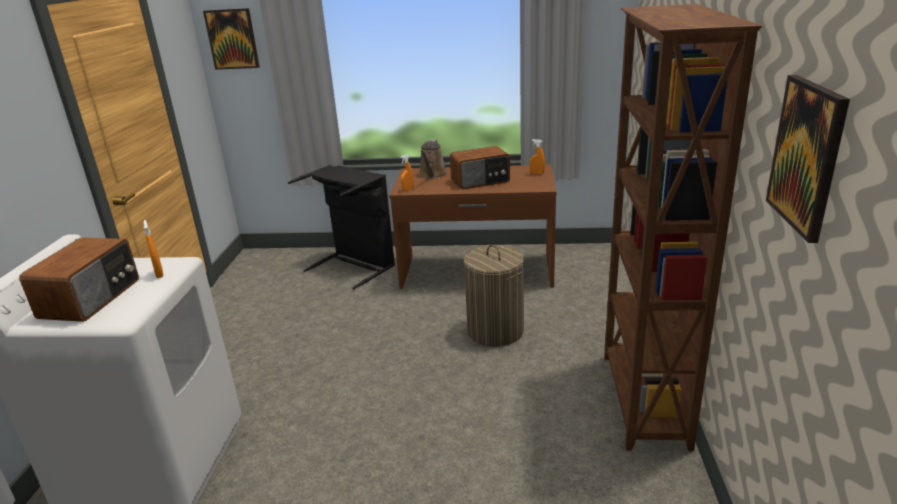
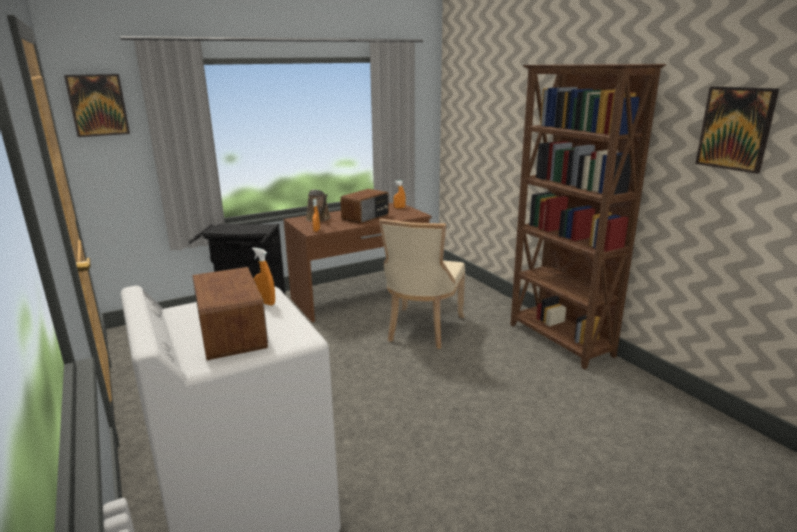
camera: 35 degrees left, 5 degrees down
laundry basket [464,245,524,347] -> beige chair [379,219,465,349]

